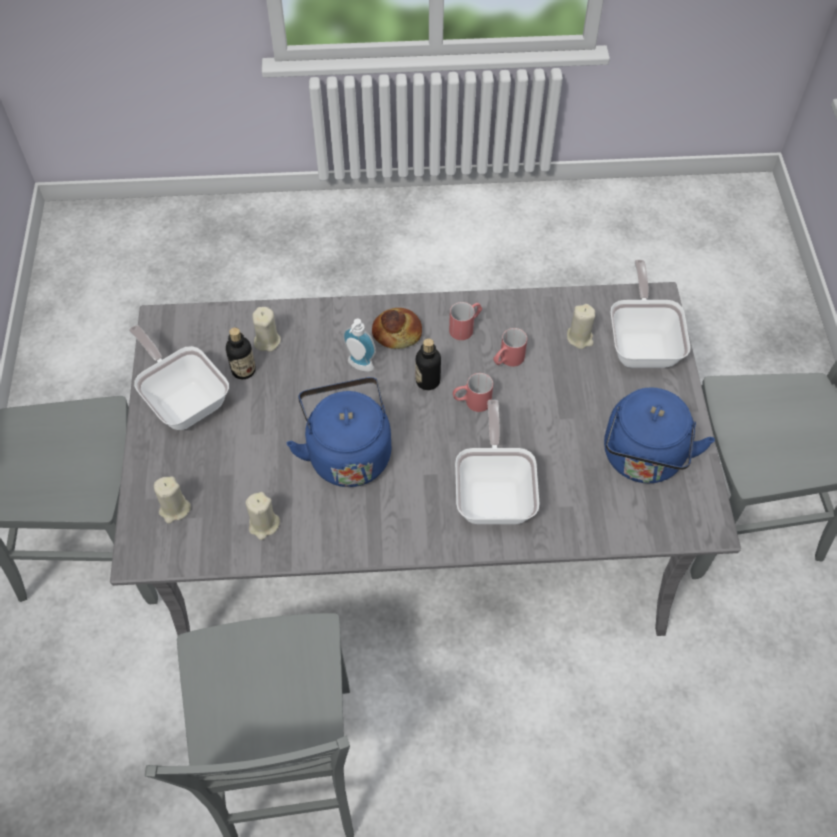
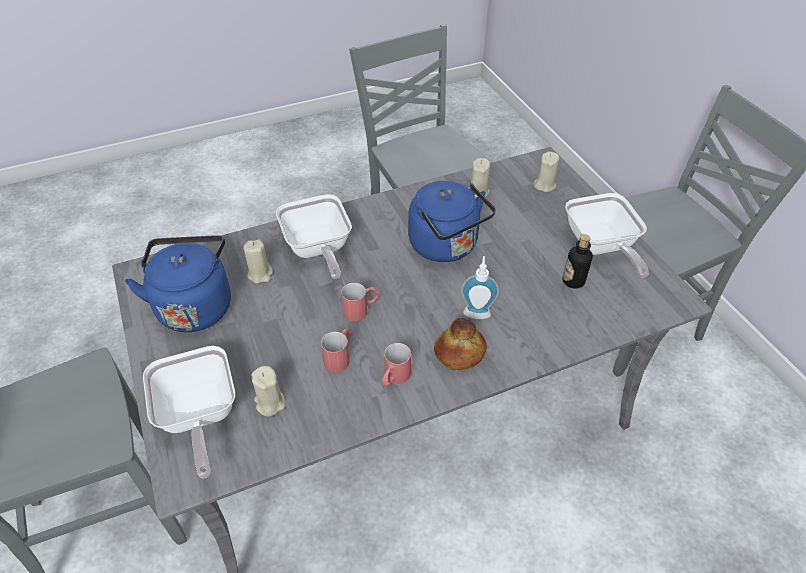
camera: 160 degrees right, 10 degrees down
frying pan [129,325,229,430] -> frying pan turned 45 degrees clockwise [565,193,649,278]
beige candle [252,307,281,352] -> beige candle moved to [243,239,273,284]
bottle [415,338,441,390] -> none

